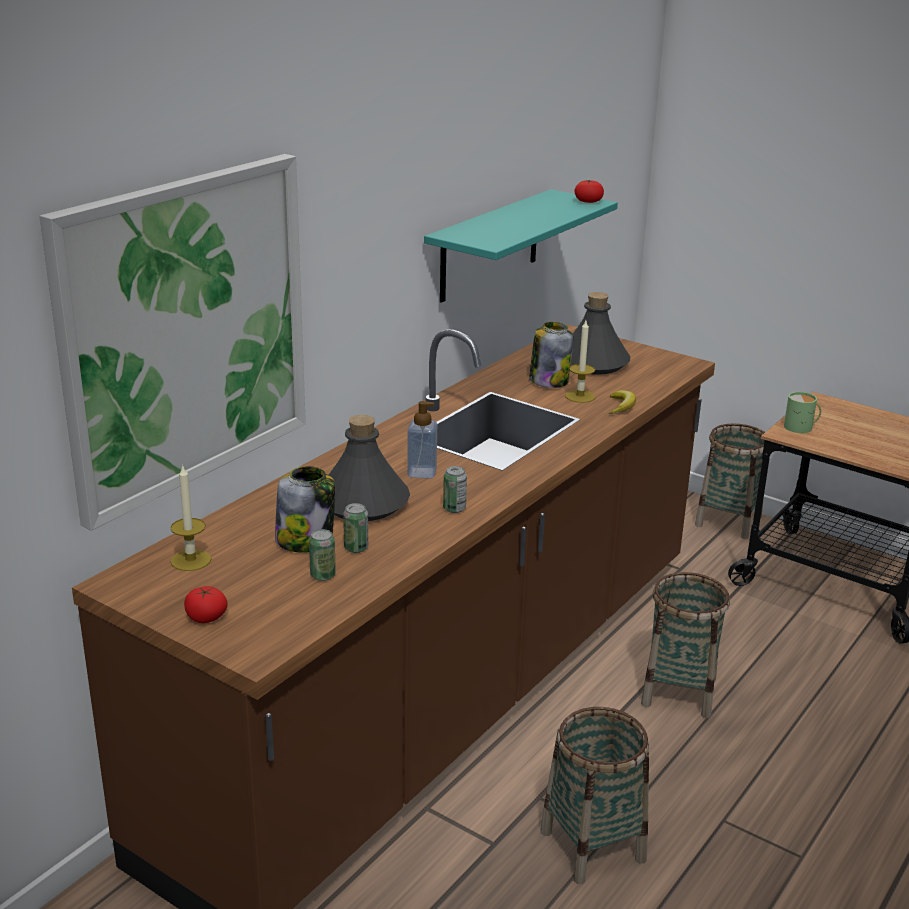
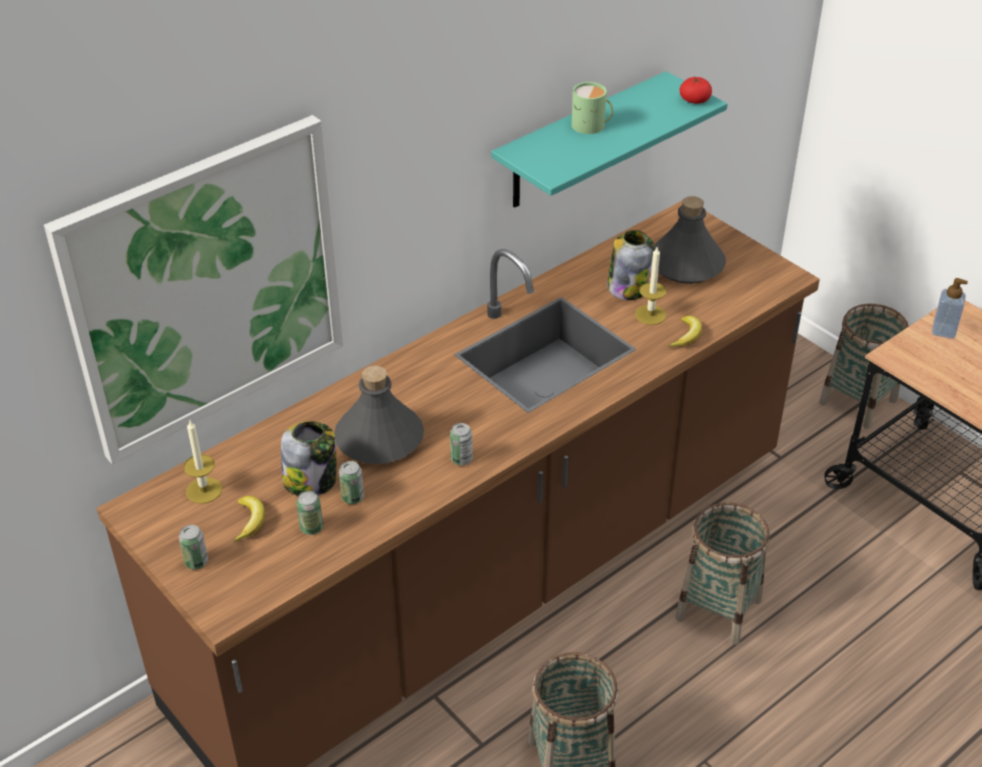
camera: 15 degrees right, 15 degrees up
tomato [184,586,228,623] -> can [179,525,208,569]
soap dispenser [407,401,437,479] -> soap dispenser moved to [932,278,968,339]
green mug [784,392,821,433] -> green mug moved to [572,82,613,134]
none -> banana [232,496,265,542]

